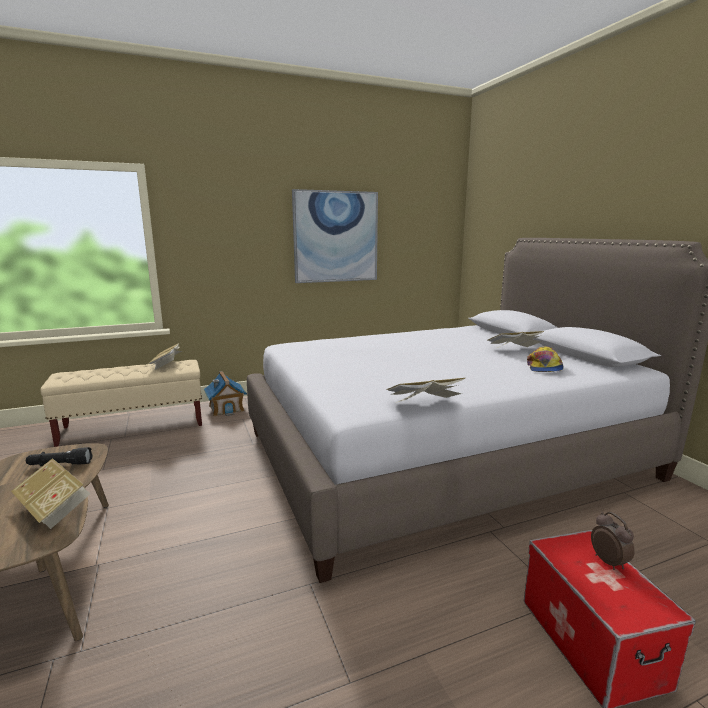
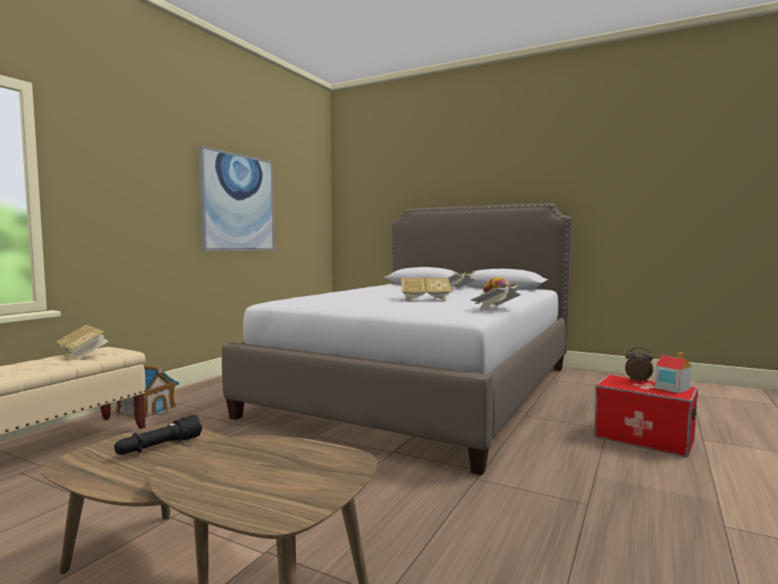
camera: 40 degrees left, 10 degrees down
book [11,458,90,529] -> book moved to [401,278,451,301]
none -> toy house [655,352,691,393]

